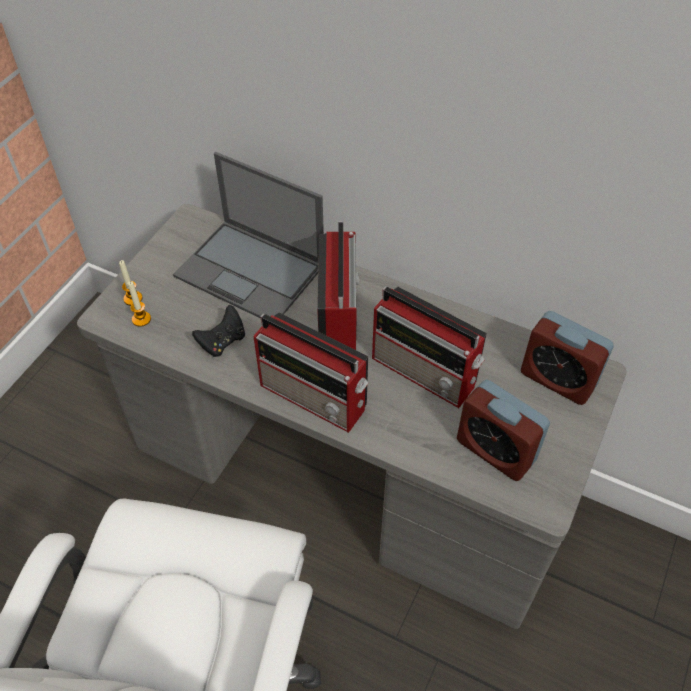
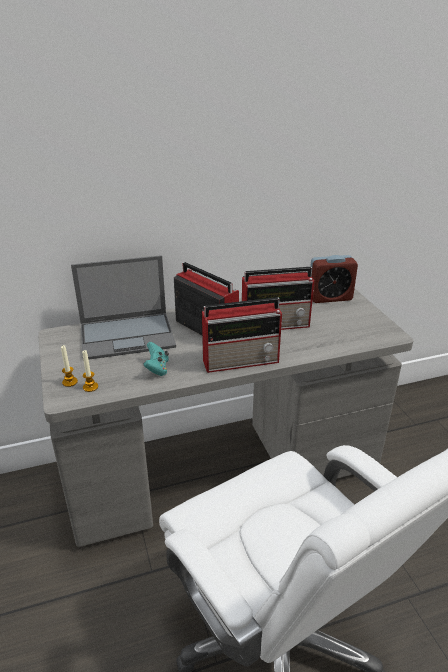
camera: 45 degrees left, 20 degrees down
black game controller [192,305,245,357] -> turquoise game controller [143,342,169,376]
alarm clock [457,379,550,481] -> none

